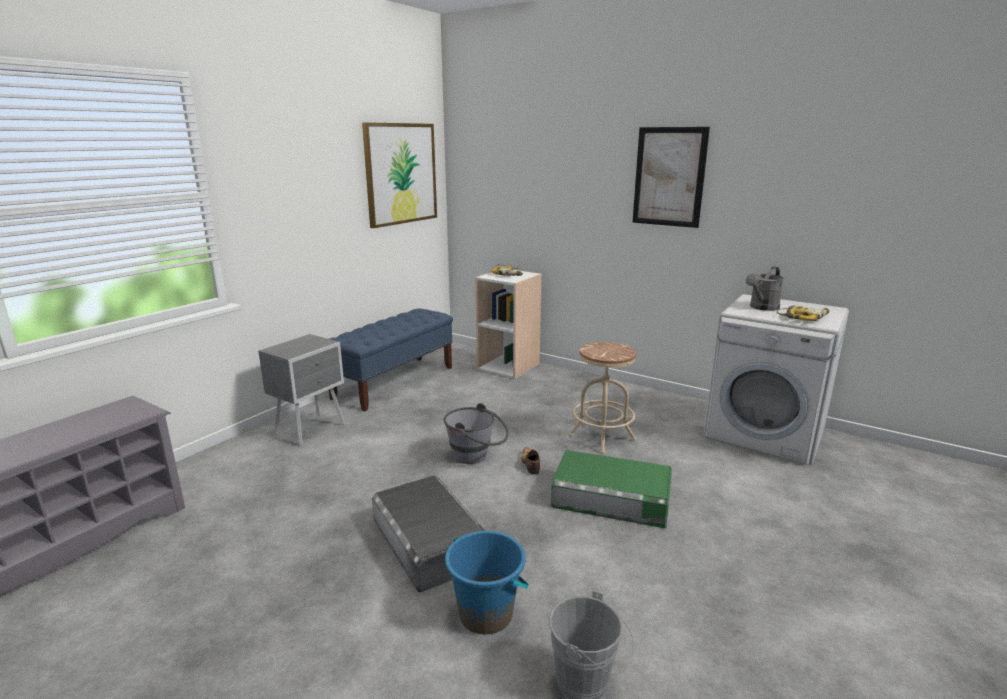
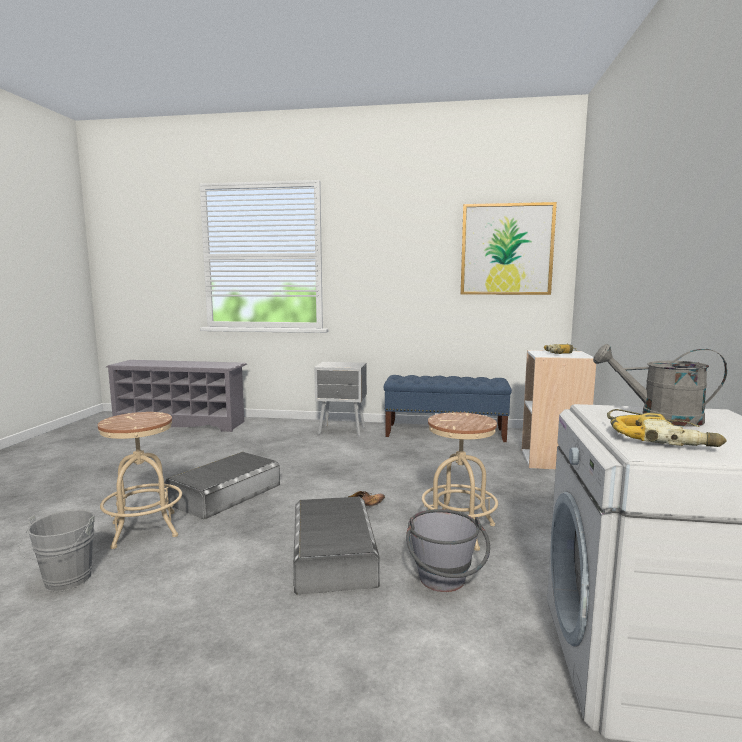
camera: 65 degrees right, 10 degrees down
grey bucket [443,403,509,464] -> grey bucket moved to [406,509,490,592]
blue bucket [445,531,529,635] -> beige stool [98,412,182,549]
green storage box [551,450,672,528] -> grey storage box [293,497,380,594]
picture [632,127,710,228] -> none

